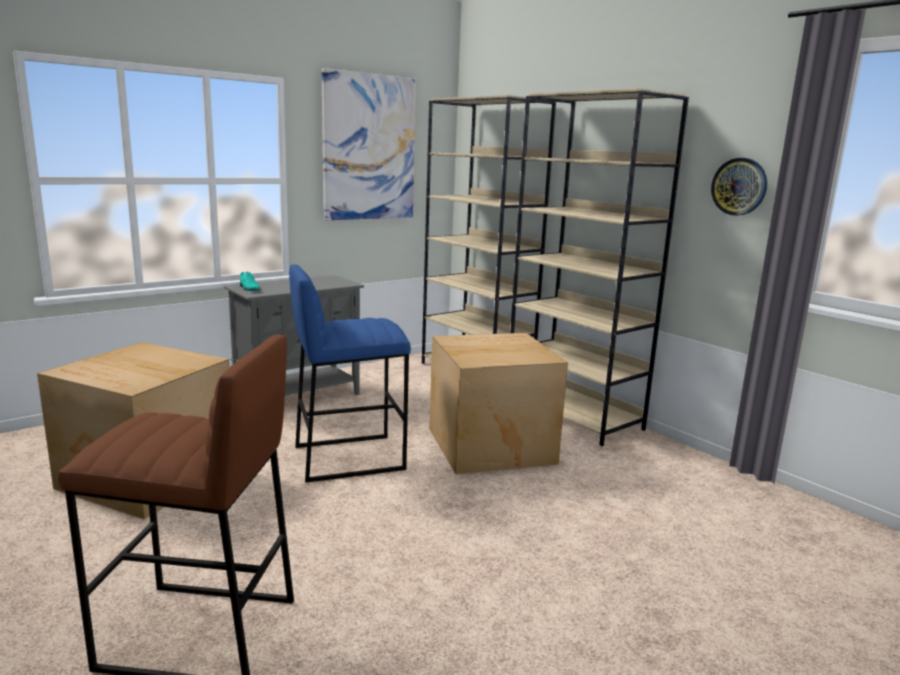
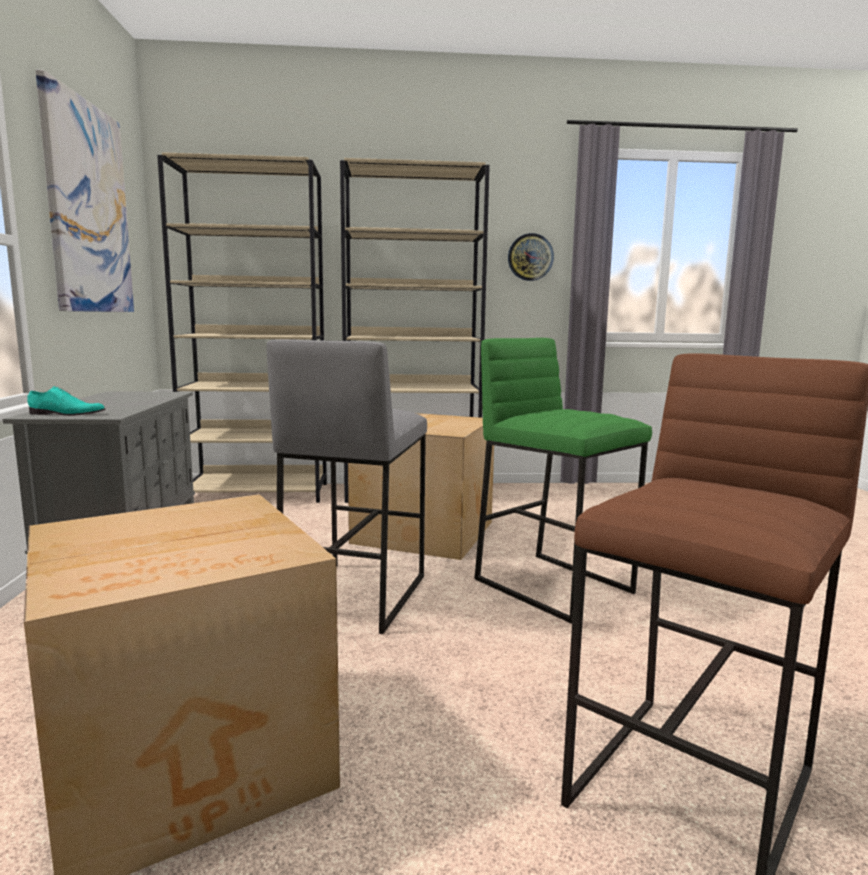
camera: 55 degrees left, 5 degrees down
blue stool [289,264,411,483] -> grey stool [267,339,427,634]
none -> green stool [474,338,652,624]

